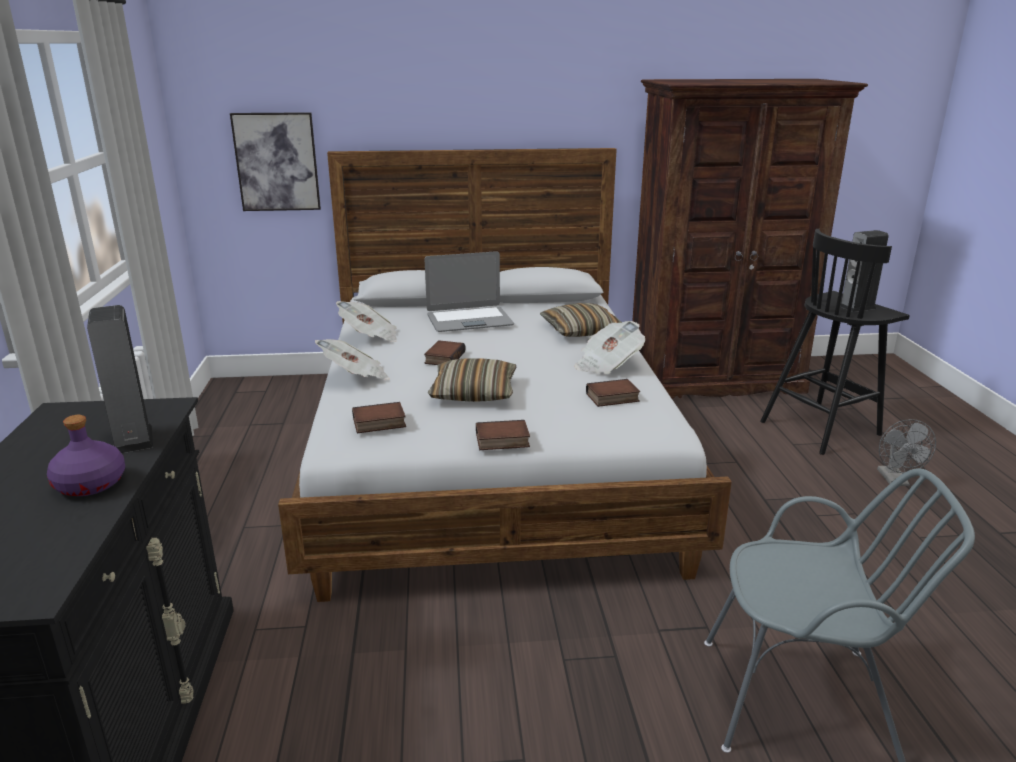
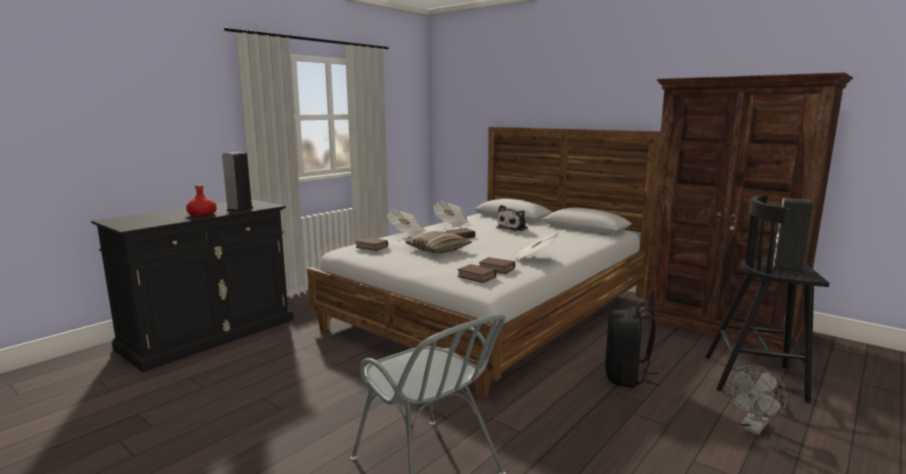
camera: 45 degrees right, 10 degrees down
purple bottle [47,415,125,496] -> red bottle [186,185,217,217]
picture [230,112,321,211] -> none
laptop [425,251,514,332] -> plush toy [496,205,528,231]
book [476,420,530,450] -> book moved to [458,264,496,283]
pillow [540,303,622,337] -> none
none -> black backpack [605,306,660,388]

